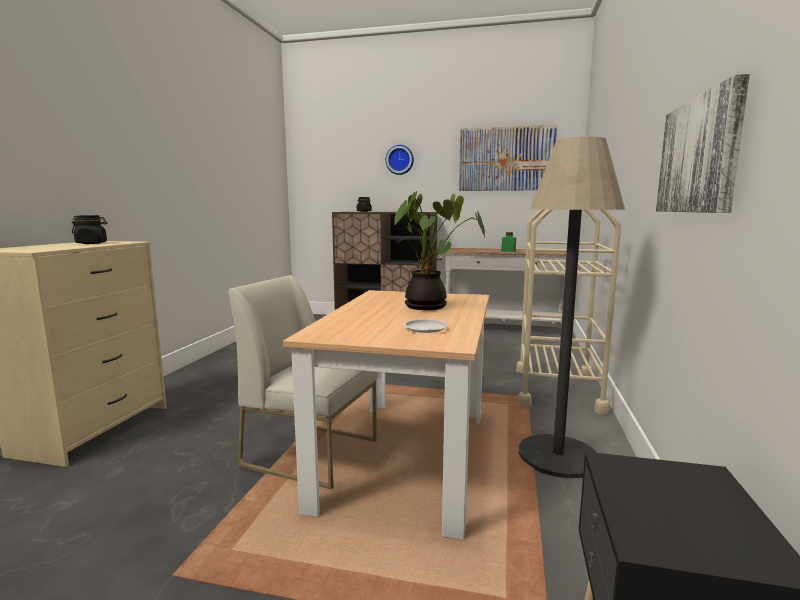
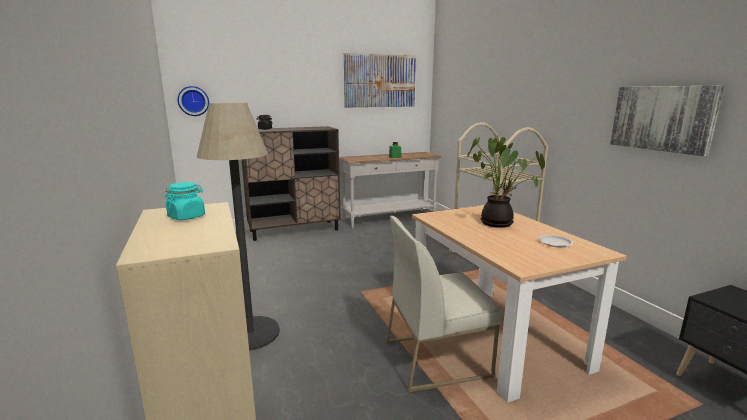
camera: 35 degrees left, 5 degrees up
black jar [71,215,108,244] -> turquoise jar [165,182,205,220]
wall clock [386,145,414,175] -> wall clock moved to [178,86,209,116]
floor lamp [518,137,625,478] -> floor lamp moved to [197,102,280,351]

